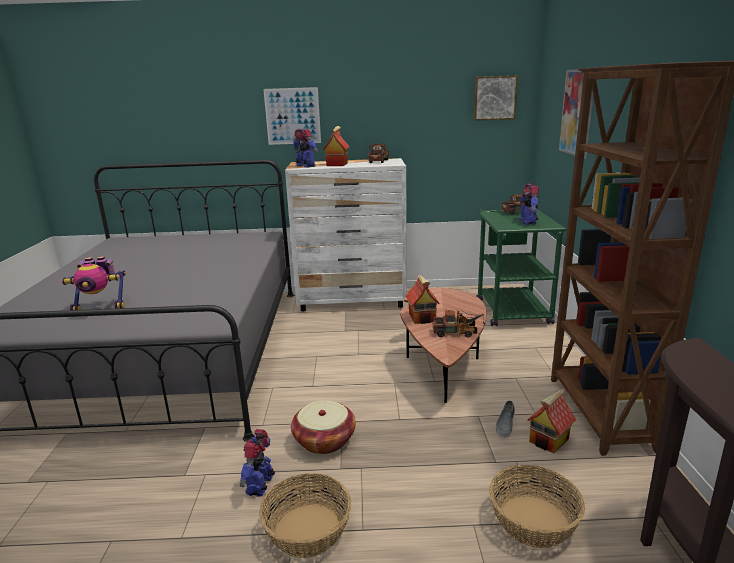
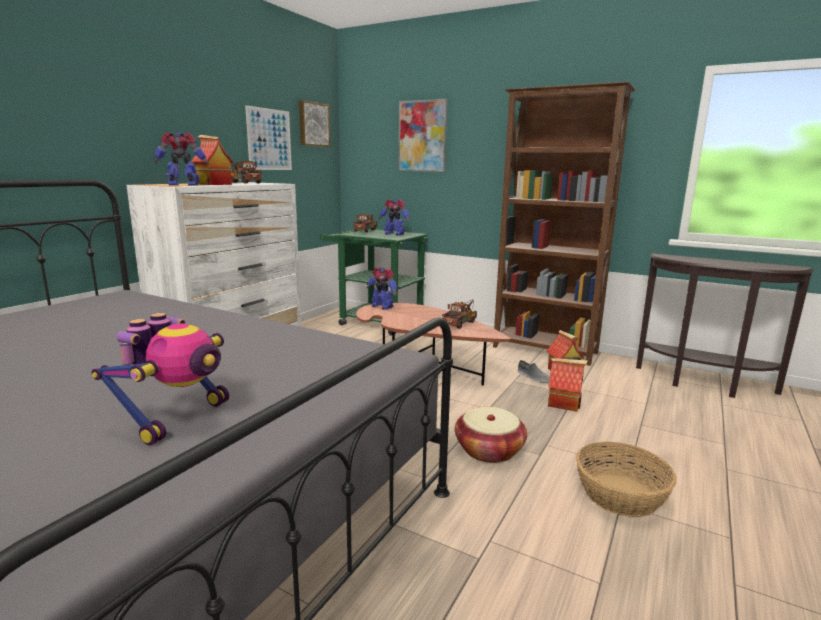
camera: 60 degrees left, 5 degrees down
toy robot [240,429,275,496] -> toy robot moved to [367,267,397,310]
picture [263,87,321,145] -> picture moved to [245,105,292,170]
toy house [406,274,440,324] -> toy house moved to [548,358,588,412]
basket [489,465,585,548] -> none

